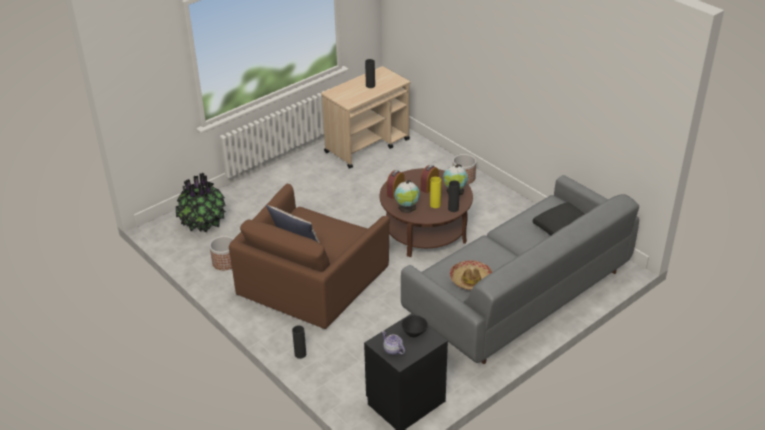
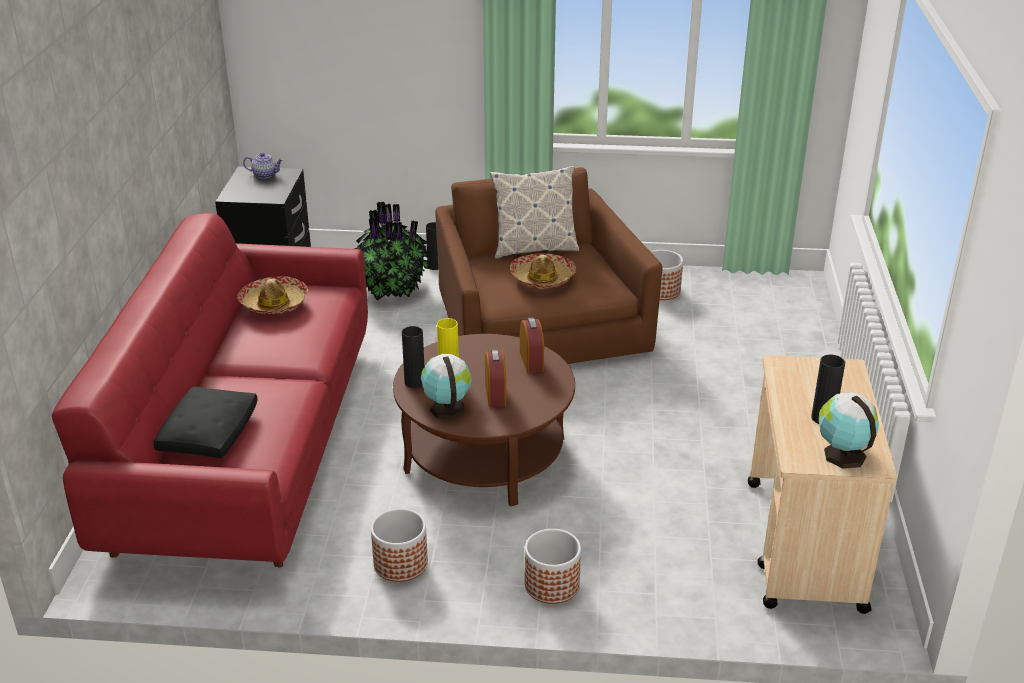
camera: 135 degrees right, 5 degrees down
potted plant [176,173,226,232] -> potted plant moved to [354,202,430,301]
globe [394,180,420,213] -> globe moved to [819,392,879,469]
grey sofa [401,175,639,364] -> red sofa [52,213,368,567]
black bowl [402,315,428,337] -> none
none -> planter [371,509,428,582]
none -> hat [510,253,576,289]

